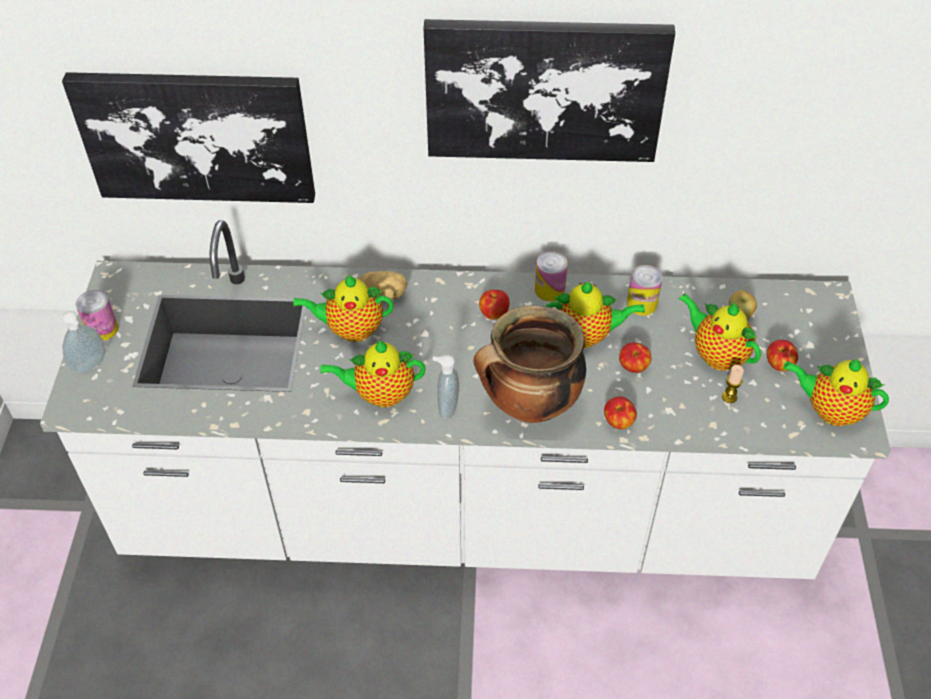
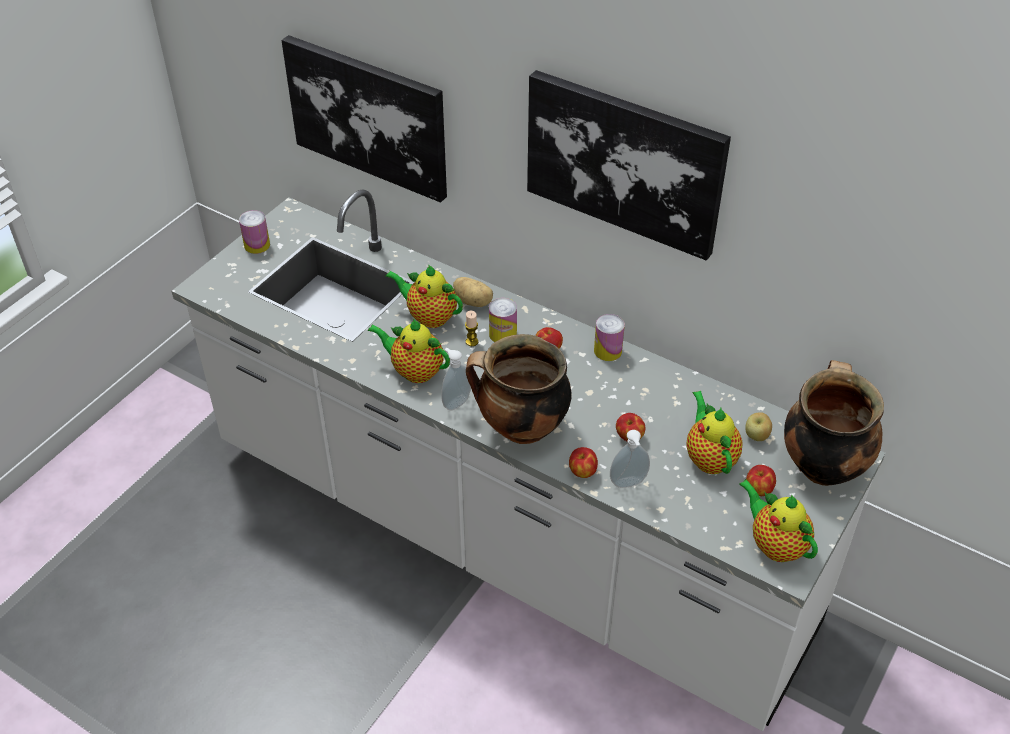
camera: 30 degrees right, 5 degrees down
soap dispenser [62,311,105,374] -> soap dispenser moved to [610,430,650,488]
teapot [545,282,645,348] -> none
can [627,265,663,316] -> can moved to [489,298,517,342]
candle [722,365,744,403] -> candle moved to [465,311,478,346]
none -> cooking pot [784,360,884,486]

